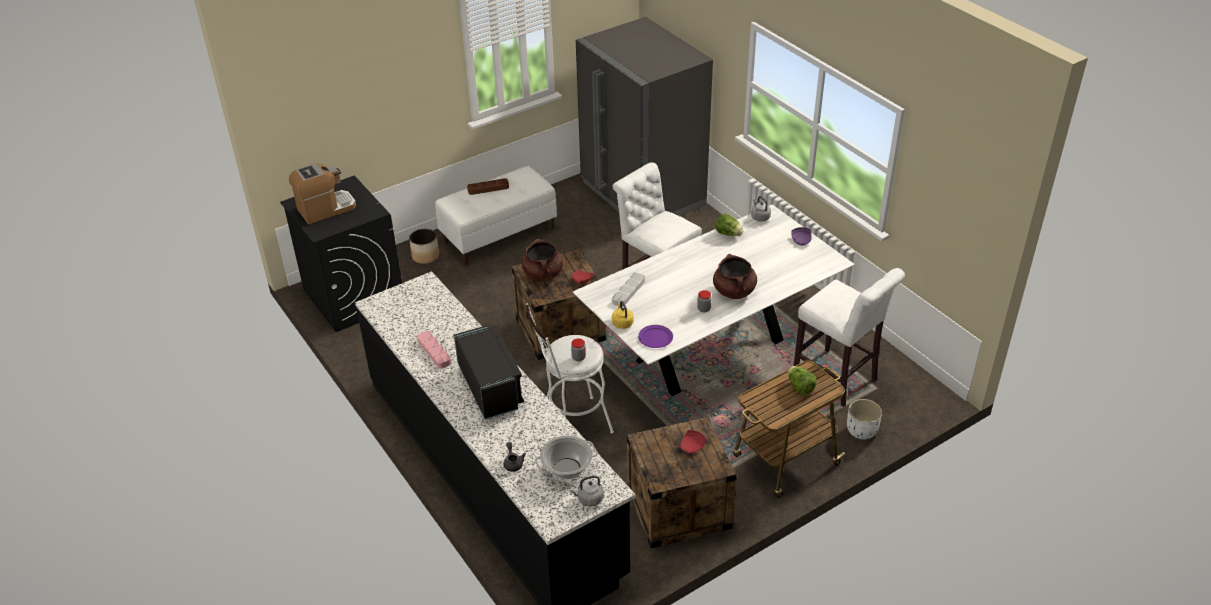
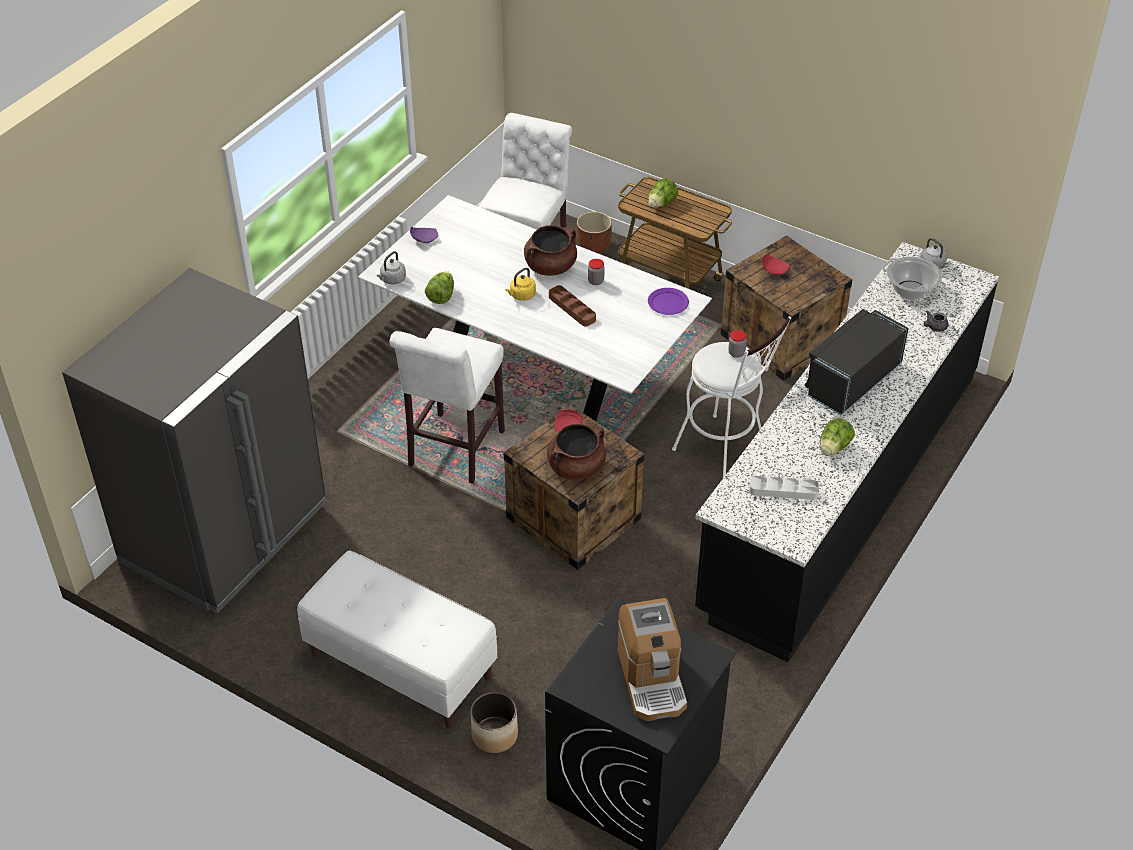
camera: 115 degrees left, 5 degrees up
coffee machine [289,163,356,224] -> coffee machine turned 135 degrees counterclockwise [618,598,687,721]
pink tray [417,331,451,369] -> lettuce [820,418,855,455]
brown tray [467,178,509,195] -> brown tray moved to [549,285,596,326]
grey tray [612,273,645,307] -> grey tray moved to [749,475,819,500]
yellow kettle [612,301,634,329] -> yellow kettle moved to [506,268,536,301]
white planter [847,399,882,439] -> brown planter [577,211,612,253]

